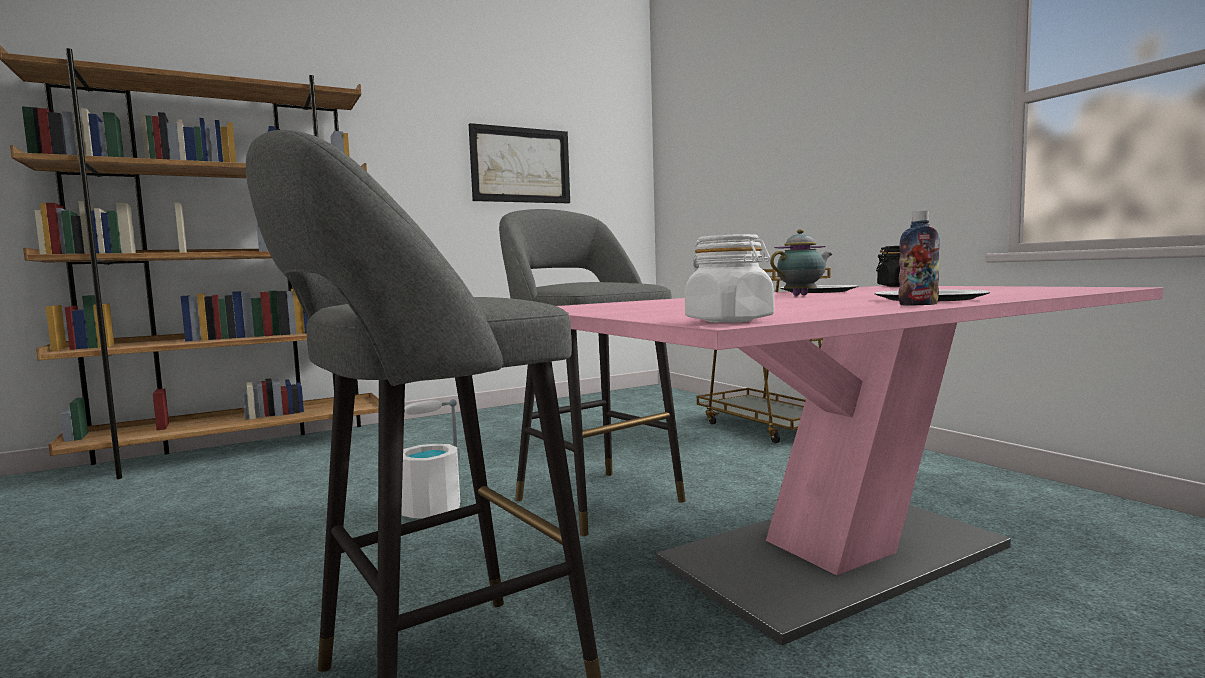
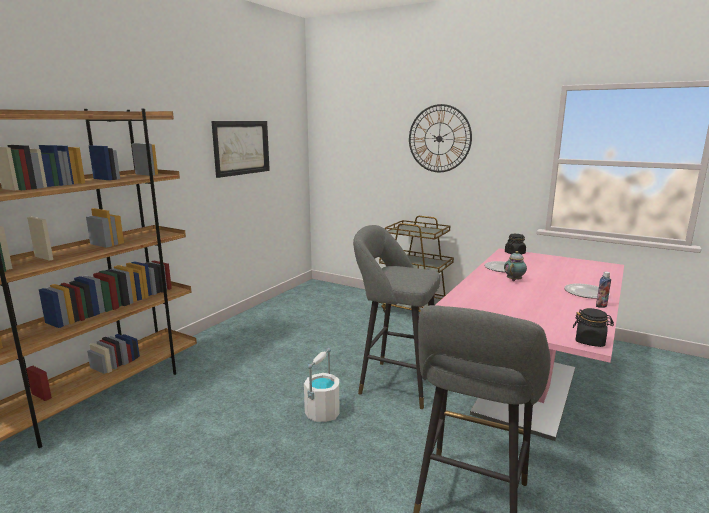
camera: 30 degrees left, 10 degrees up
white jar [685,234,774,323] -> black jar [573,308,614,347]
none -> wall clock [409,104,472,172]

